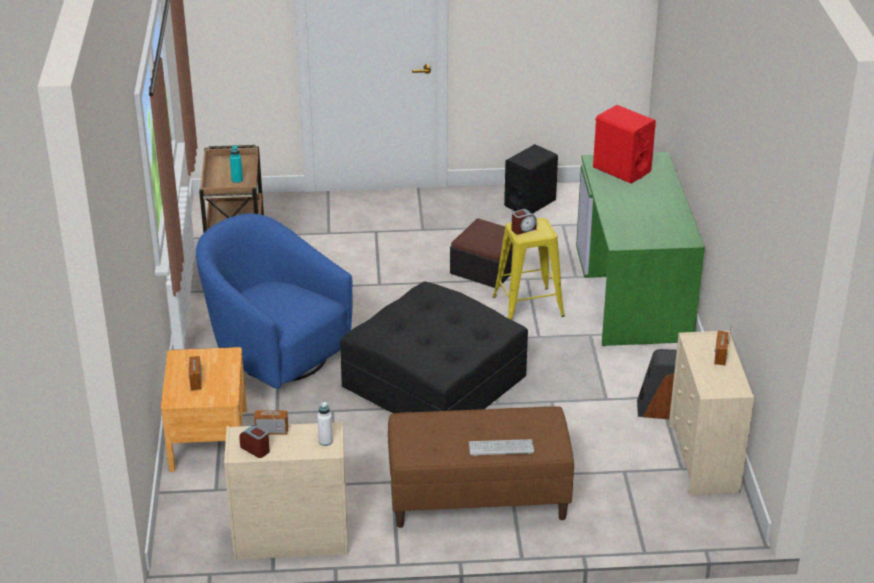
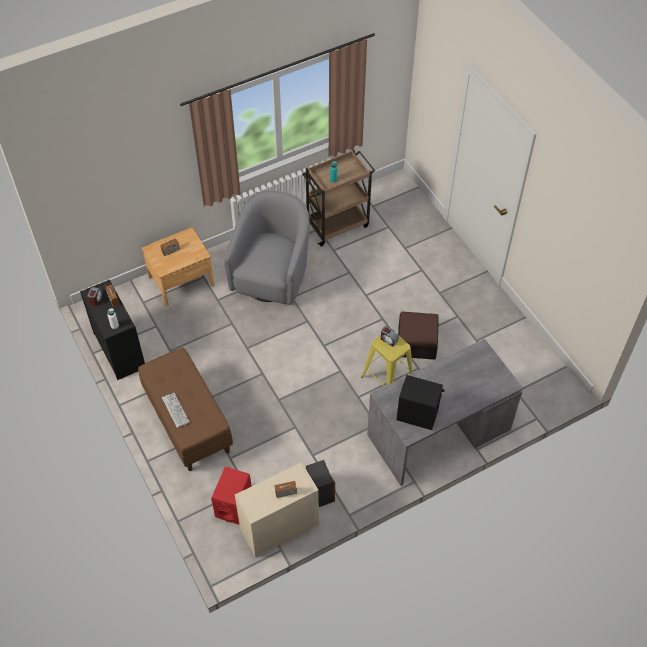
camera: 65 degrees right, 20 degrees up
blue armchair [196,214,353,389] -> grey armchair [224,190,310,305]
beige dresser [224,421,348,561] -> black dresser [80,279,145,380]
black ottoman [340,281,528,414] -> none
black speaker [504,144,558,214] -> black speaker moved to [397,375,445,430]
green desk [576,152,705,346] -> grey desk [367,339,523,486]
red speaker [593,105,656,184] -> red speaker moved to [211,467,252,525]

